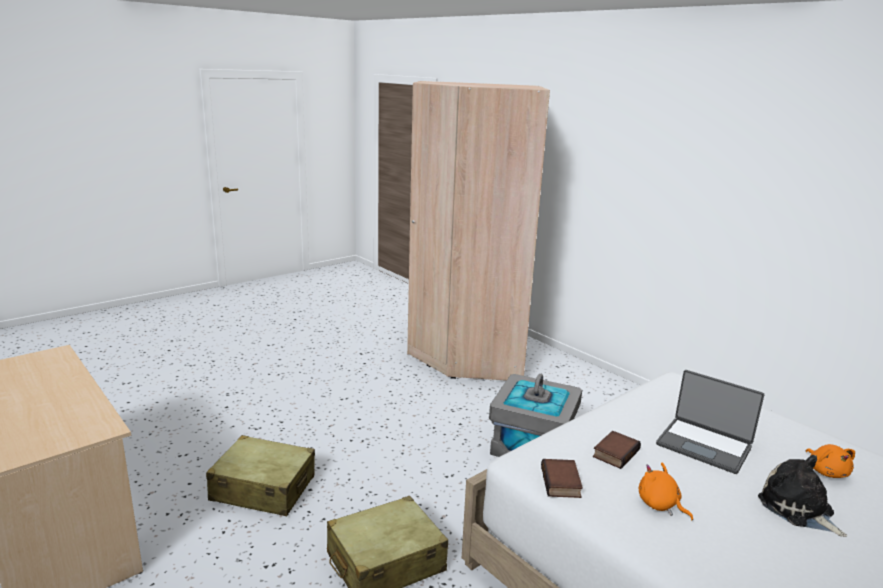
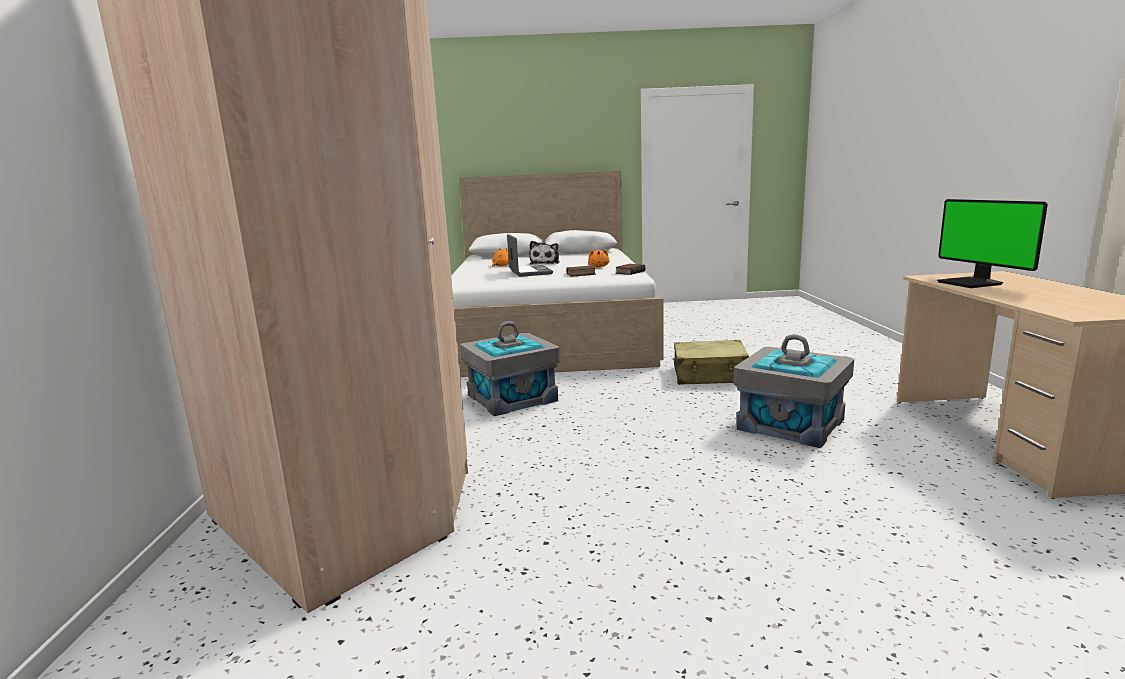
camera: 140 degrees left, 5 degrees down
beige suitcase [206,435,315,516] -> grey storage box [733,334,854,448]
none -> monitor [937,199,1048,288]

